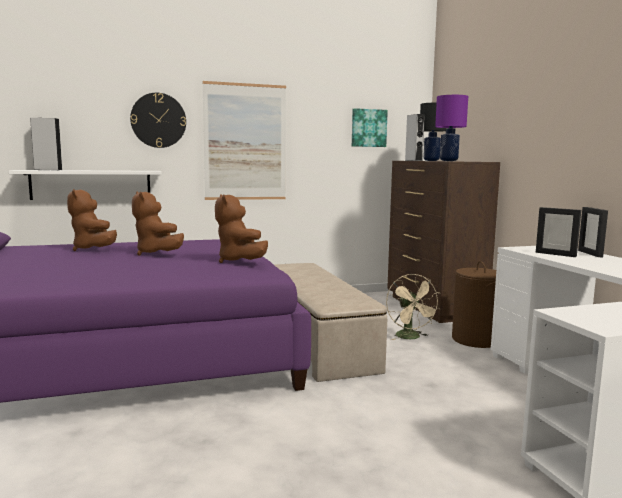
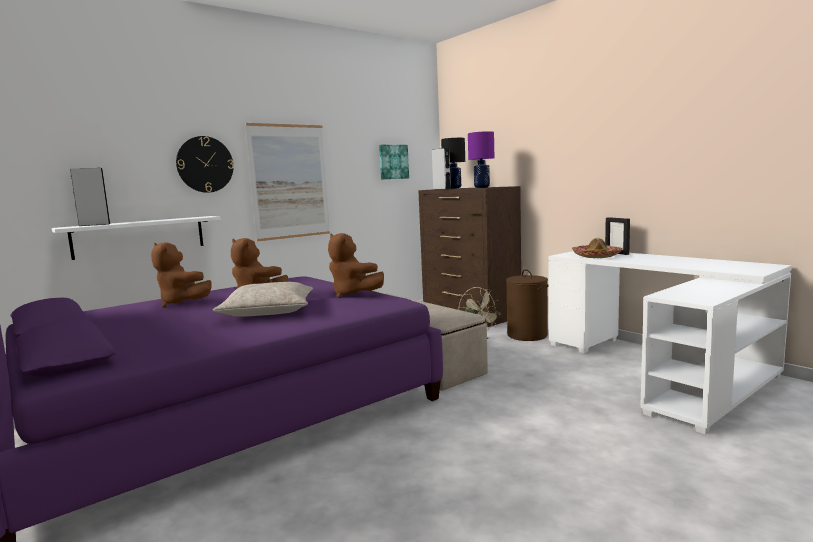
camera: 20 degrees left, 0 degrees up
picture frame [536,207,581,257] -> hat [572,238,623,258]
none -> beige pillow [213,282,313,317]

